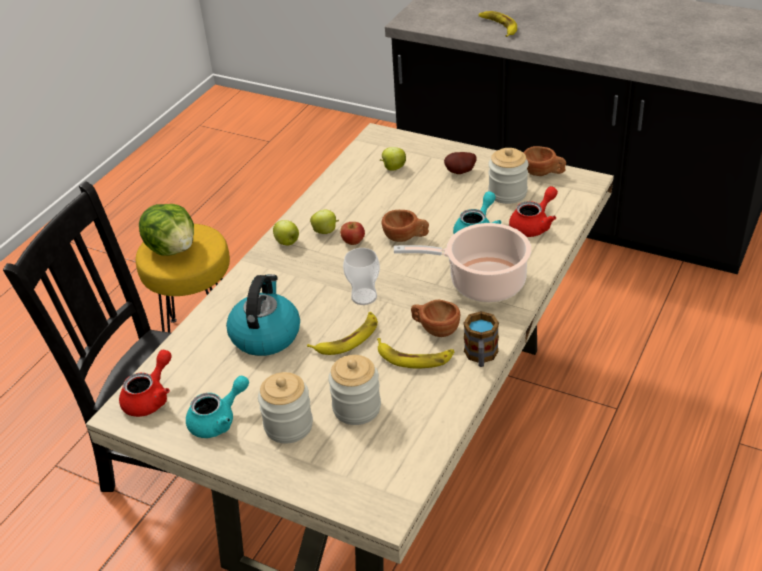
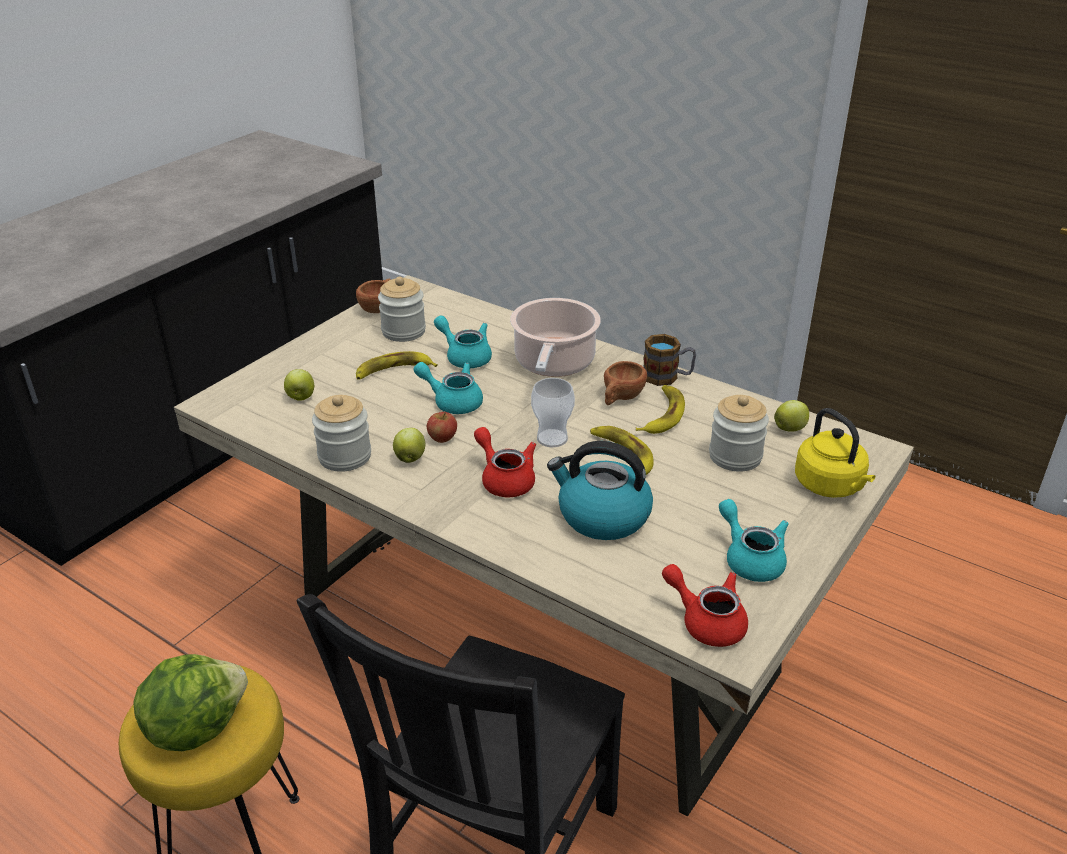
camera: 85 degrees left, 5 degrees down
jar [258,372,313,443] -> jar moved to [312,395,371,472]
apple [273,220,299,245] -> apple moved to [774,400,809,432]
brown cup [382,210,429,242] -> turquoise teapot [413,362,483,414]
potato [444,152,477,174] -> none
banana [479,11,517,37] -> banana moved to [356,351,438,380]
red teapot [509,186,558,237] -> red teapot moved to [474,427,536,497]
none -> yellow kettle [795,408,875,498]

